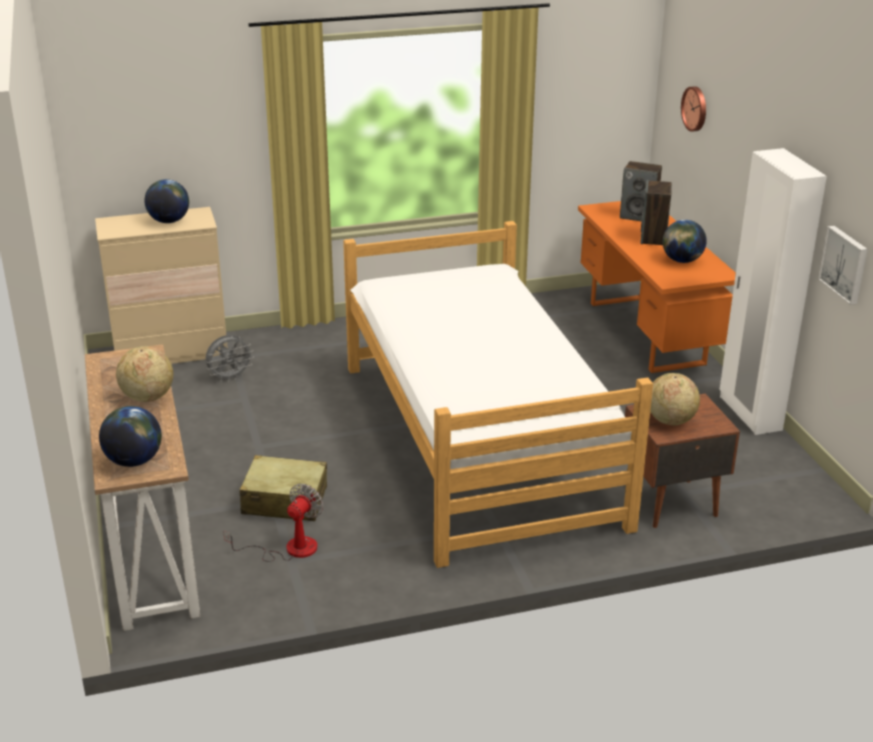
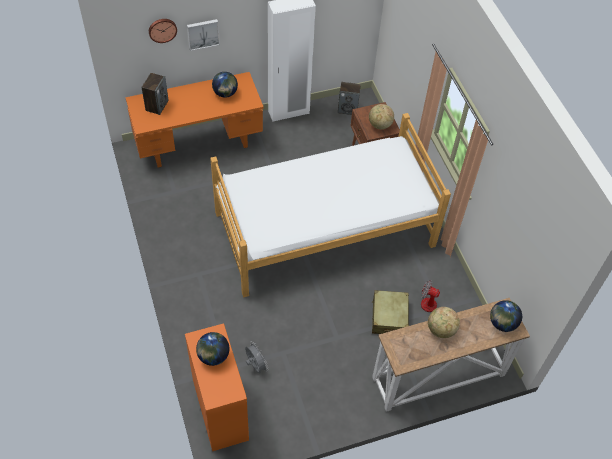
camera: 95 degrees left, 25 degrees up
beige dresser [95,207,228,364] -> orange dresser [185,323,249,451]
speaker [641,180,672,245] -> speaker moved to [338,82,361,115]
picture [818,226,868,305] -> picture moved to [187,19,220,51]

